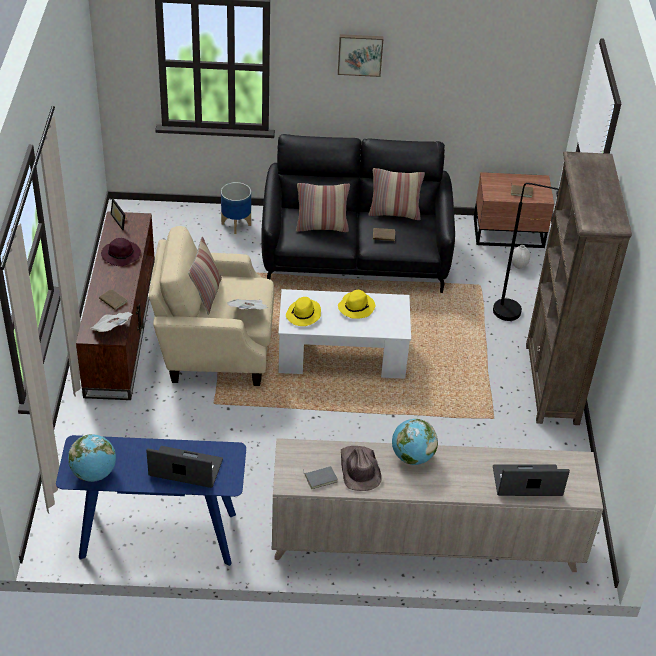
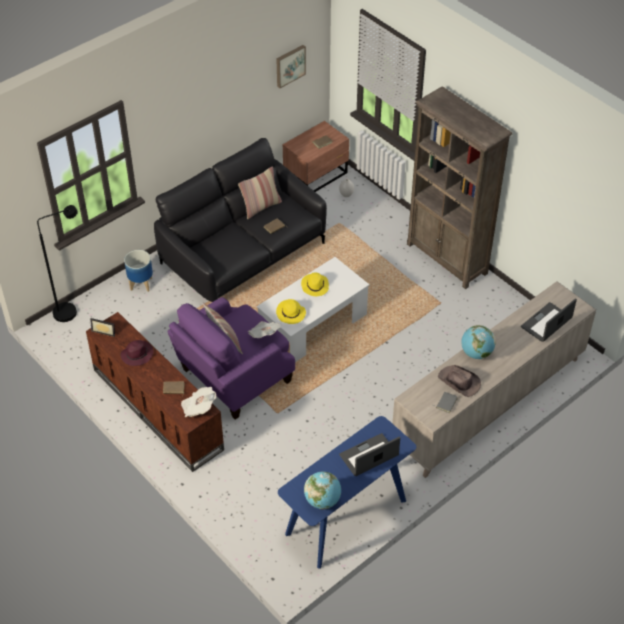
camera: 40 degrees left, 5 degrees up
beige armchair [149,226,274,386] -> purple armchair [167,297,295,420]
pillow [296,183,350,232] -> none
picture [338,34,383,77] -> picture moved to [276,45,306,88]
black floor lamp [493,183,559,321] -> black floor lamp moved to [37,205,78,322]

